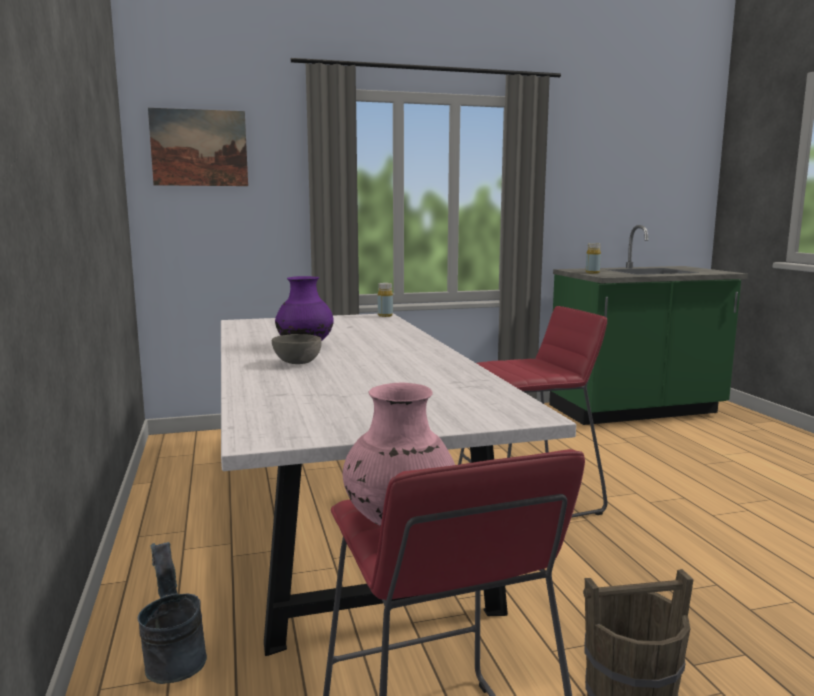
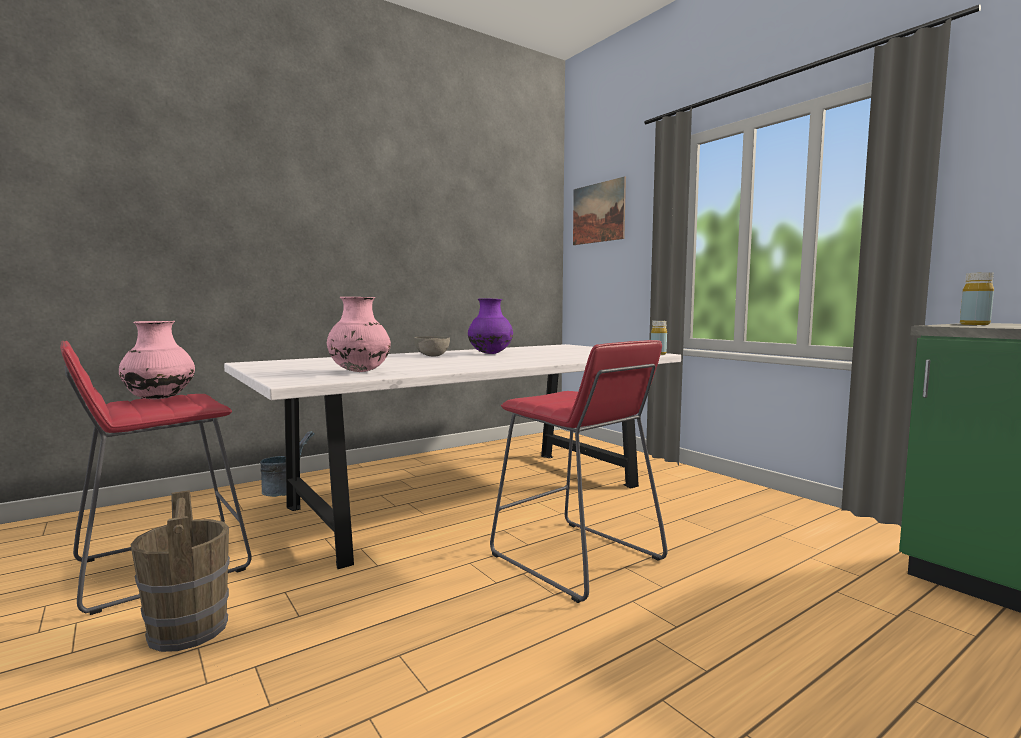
camera: 70 degrees right, 5 degrees down
none -> pink vase [327,297,391,372]

